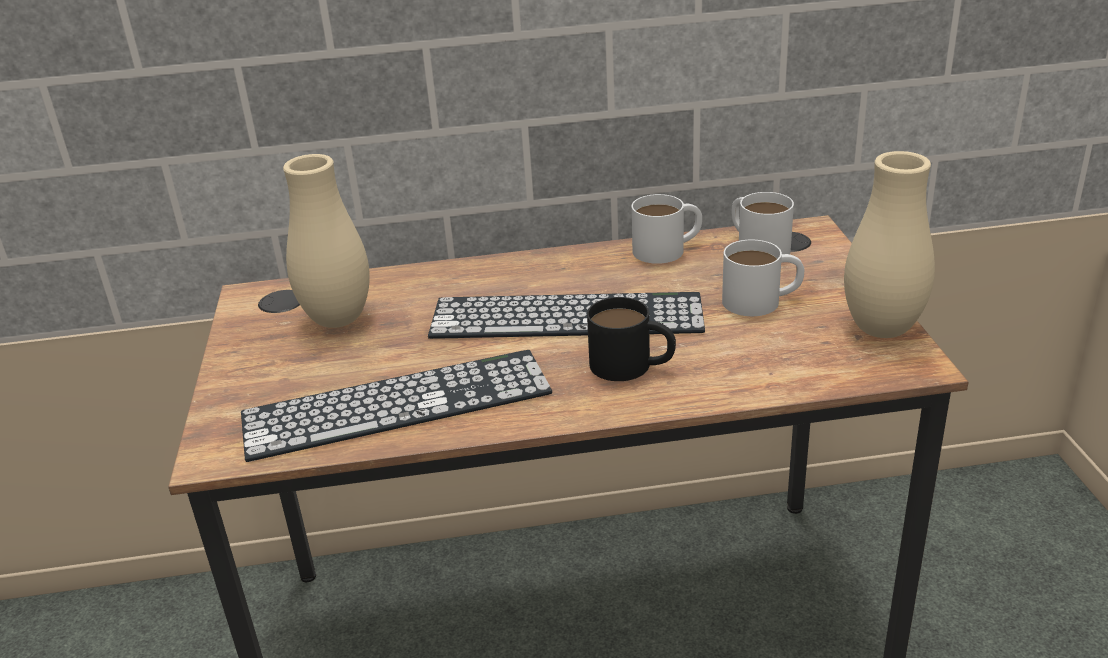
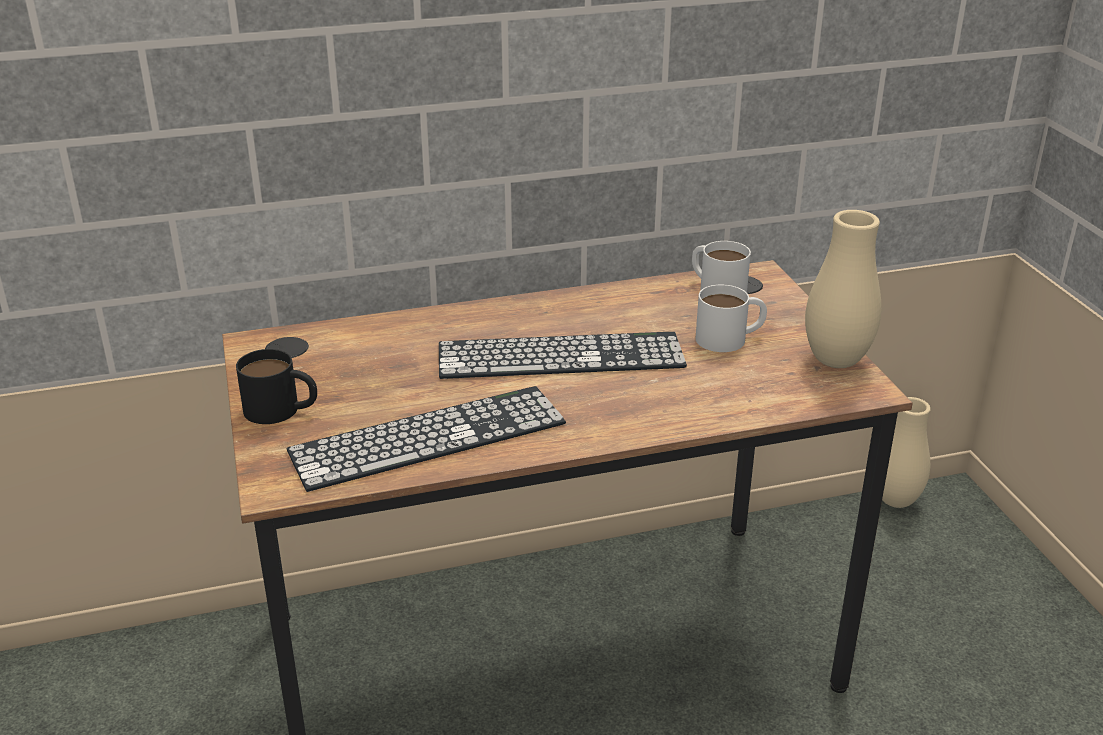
camera: 10 degrees left, 0 degrees up
beige vase [283,154,370,328] -> beige vase moved to [882,397,931,508]
black mug [587,297,676,381] -> black mug moved to [236,349,317,424]
white mug [632,194,702,264] -> none

